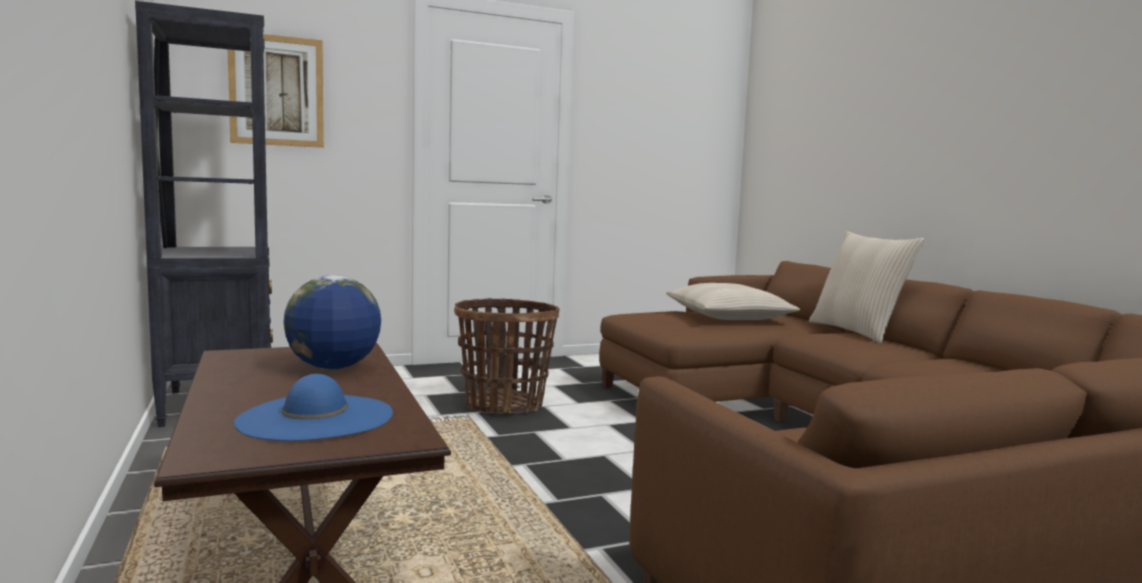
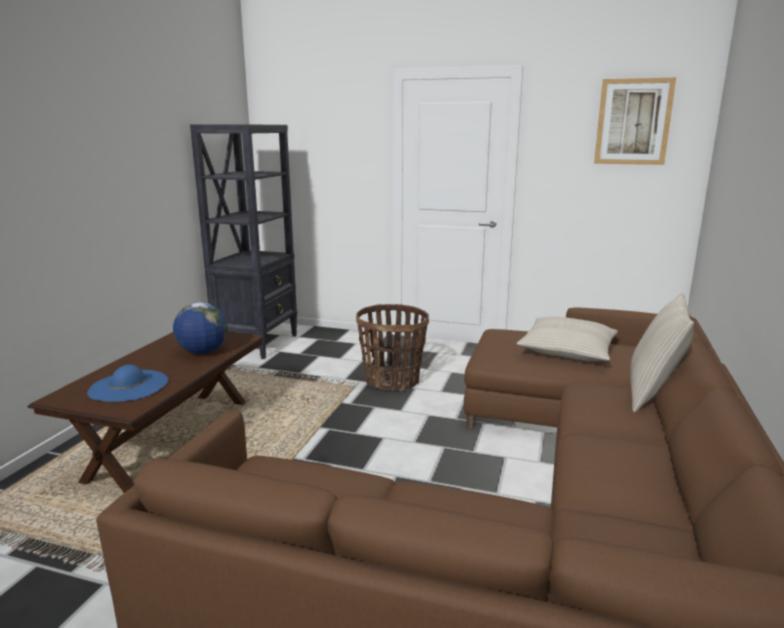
camera: 40 degrees right, 10 degrees up
picture [227,34,324,148] -> picture moved to [594,78,676,165]

